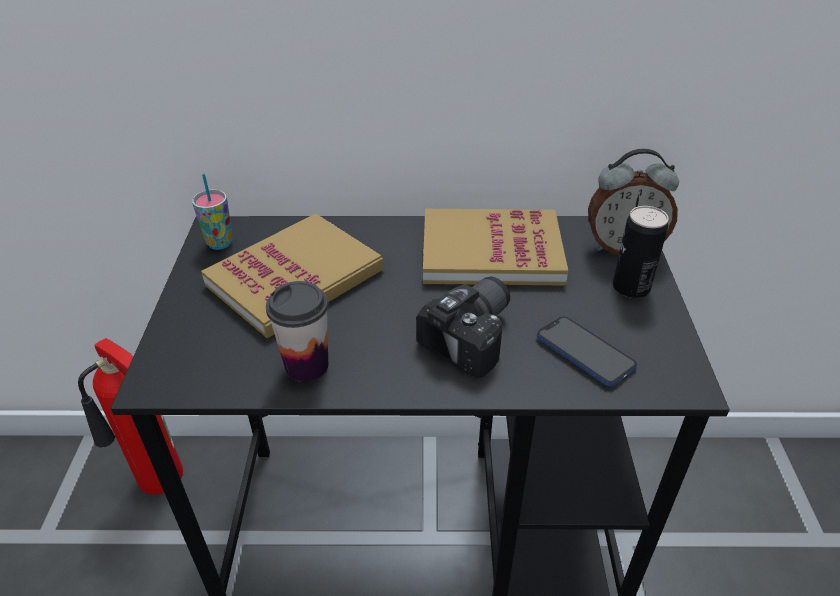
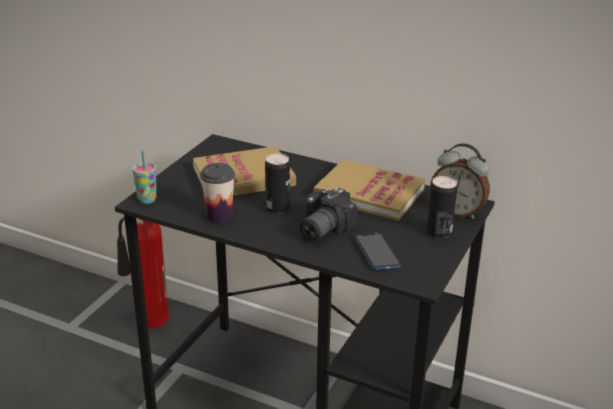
camera: 25 degrees right, 10 degrees down
cup [192,174,233,250] -> cup moved to [133,150,157,204]
camera [416,277,510,378] -> camera turned 150 degrees clockwise [299,188,357,242]
none -> can [265,153,290,214]

